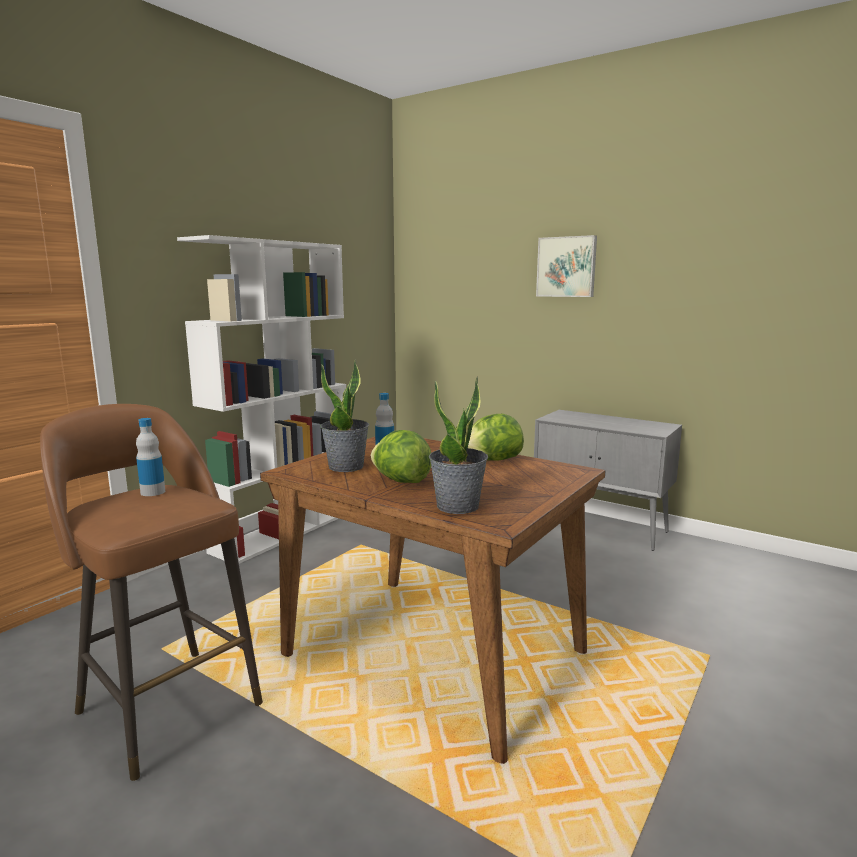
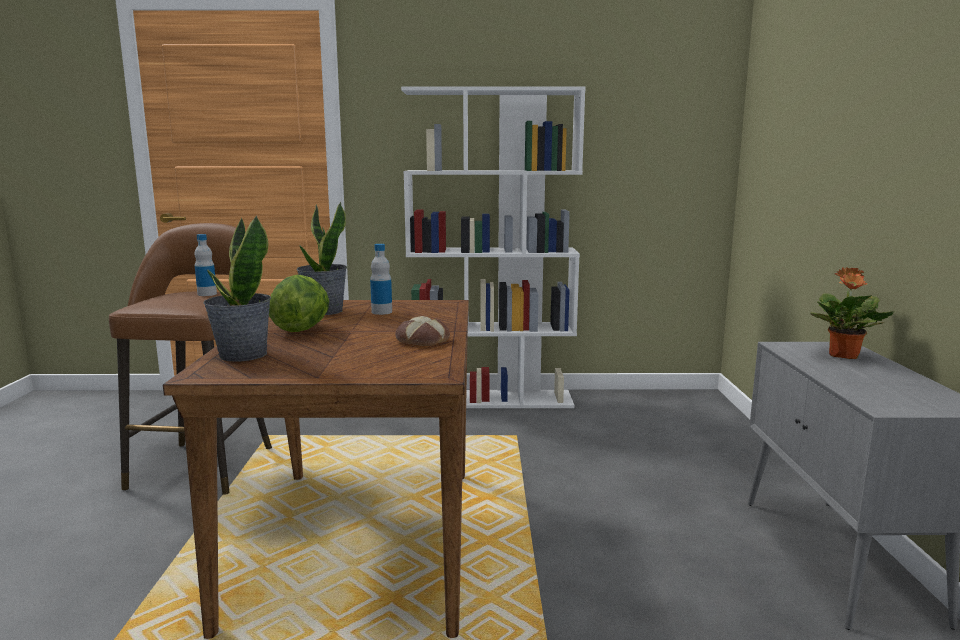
camera: 55 degrees right, 0 degrees up
lettuce [468,414,524,460] -> bread [395,316,450,346]
picture [536,235,597,297] -> none
none -> potted plant [810,267,894,359]

